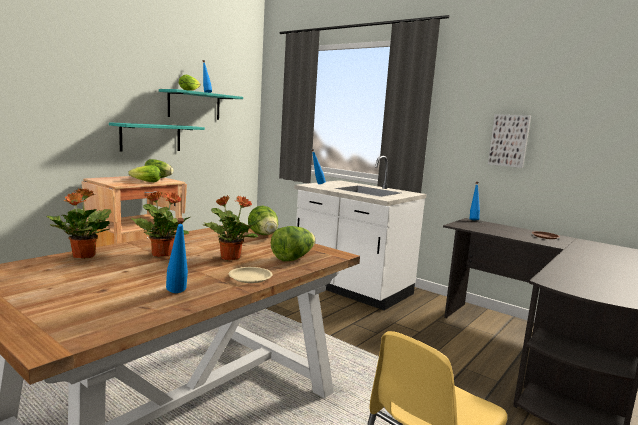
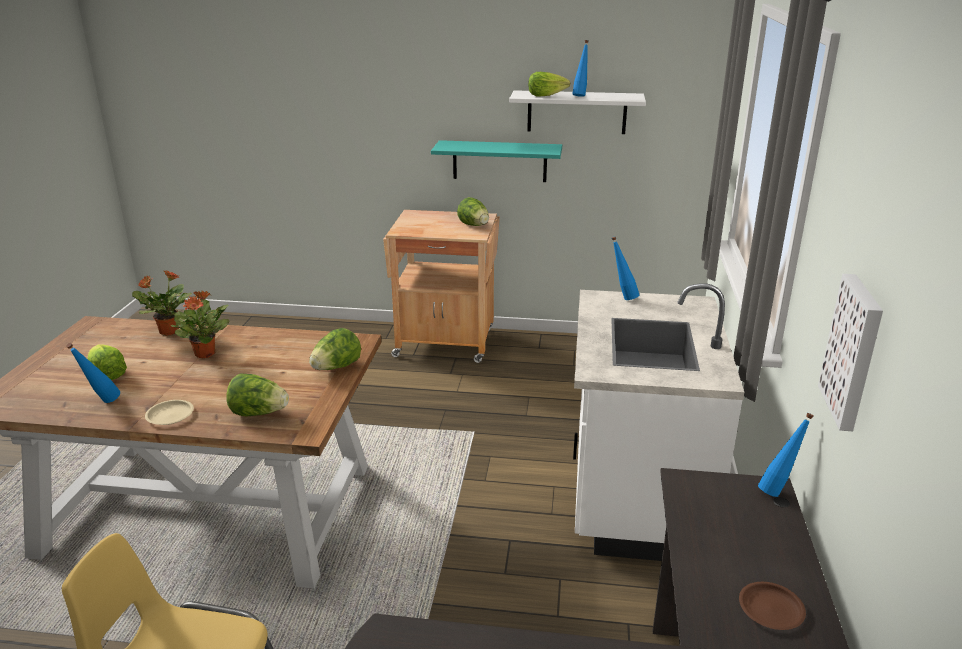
camera: 60 degrees right, 15 degrees up
lettuce [128,165,161,182] -> lettuce moved to [87,344,127,380]
turquoise shelf [159,89,243,120] -> white shelf [509,90,646,134]
potted plant [202,196,260,261] -> none

